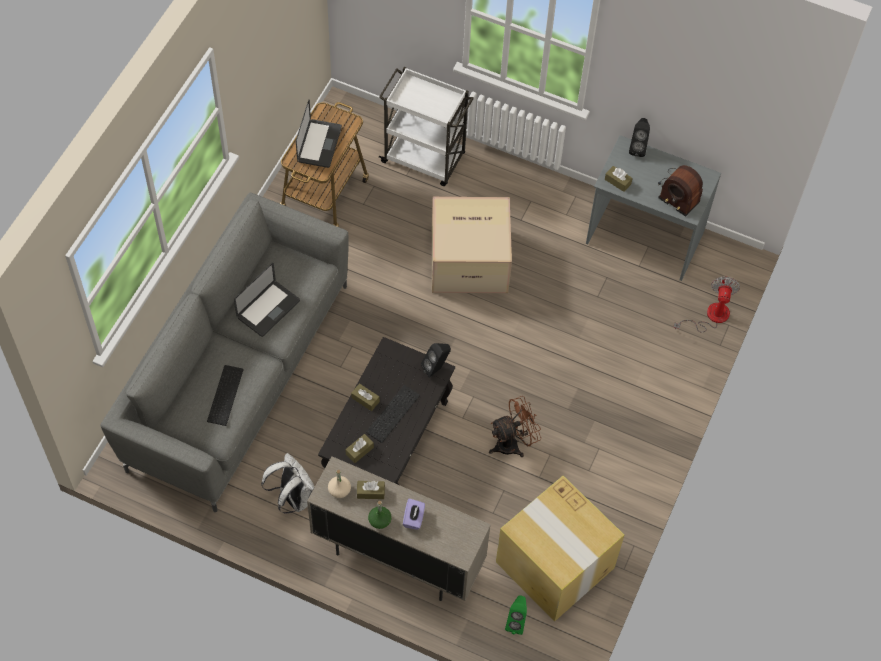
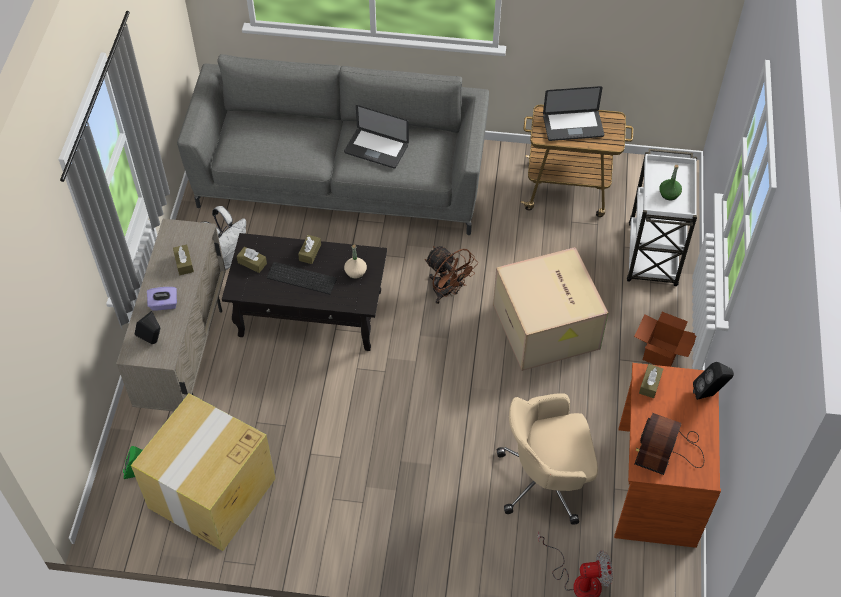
camera: 75 degrees right, 5 degrees down
keyboard [207,365,243,426] -> none
beige bottle [328,470,351,498] -> beige bottle moved to [344,245,367,279]
green bottle [368,501,392,529] -> green bottle moved to [659,165,682,200]
black speaker [421,343,451,378] -> black speaker moved to [135,311,161,344]
brown fan [489,396,541,457] -> brown fan moved to [425,246,478,304]
grey desk [586,135,721,281] -> brown desk [614,363,721,548]
none -> beige office chair [497,393,598,525]
none -> cardboard box [634,312,696,367]

